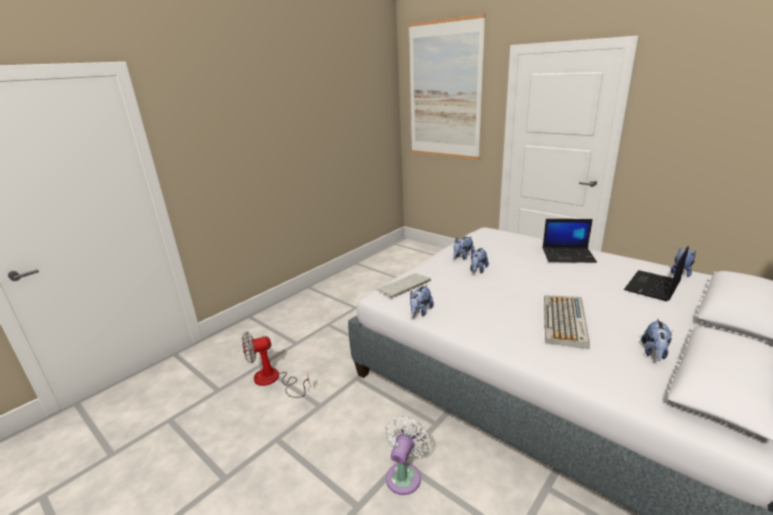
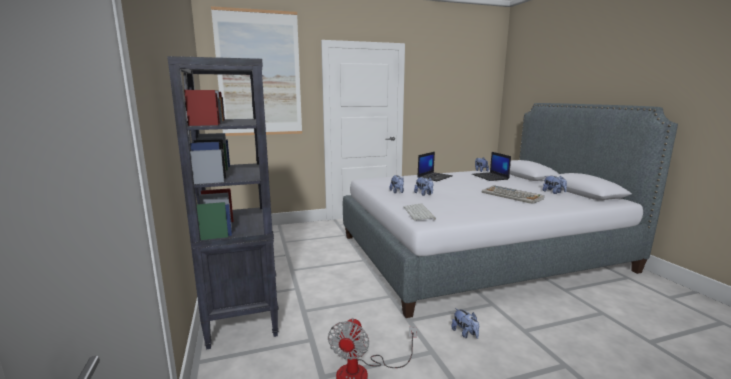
camera: 60 degrees left, 10 degrees down
white fan [385,416,431,495] -> none
plush toy [410,285,434,317] -> plush toy moved to [451,308,479,339]
none -> black bookcase [167,56,279,350]

